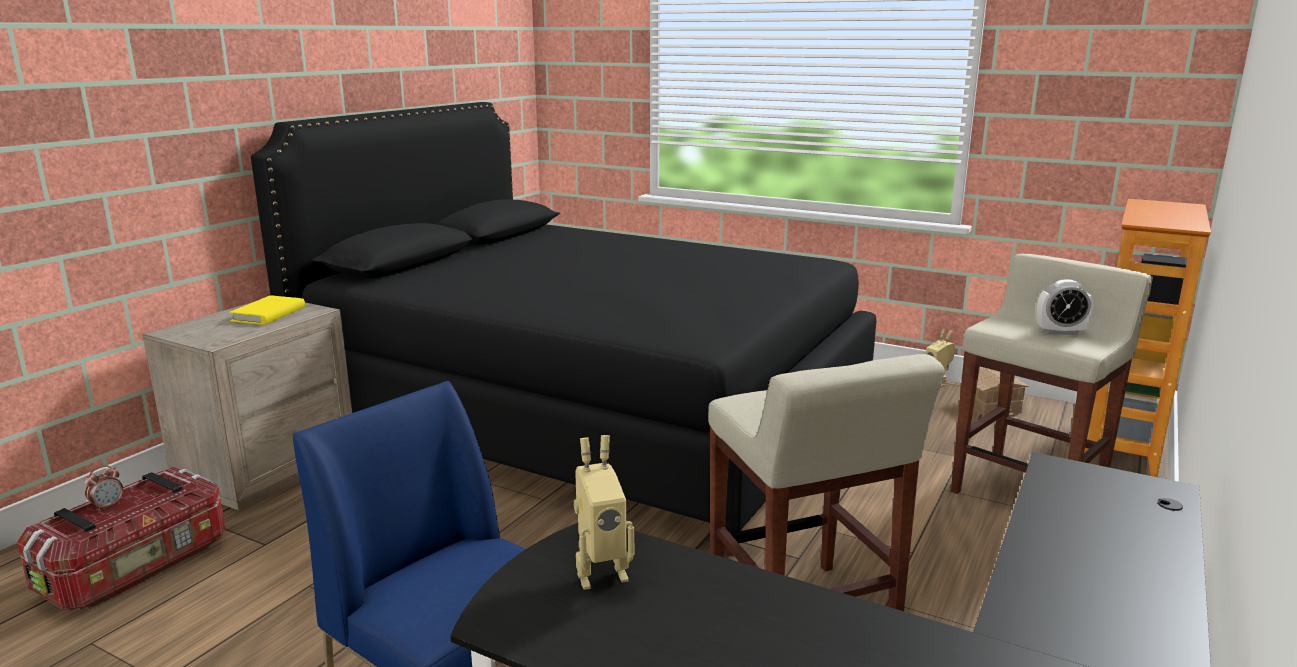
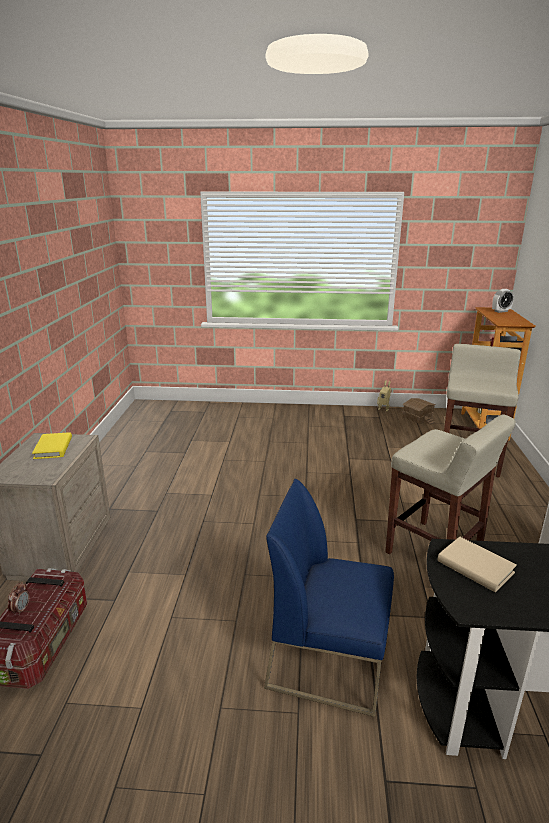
camera: 25 degrees left, 5 degrees up
black bed [251,102,877,556] -> none
toy robot [574,435,634,590] -> beige book [437,537,517,593]
alarm clock [1037,280,1093,335] -> alarm clock moved to [492,289,514,313]

